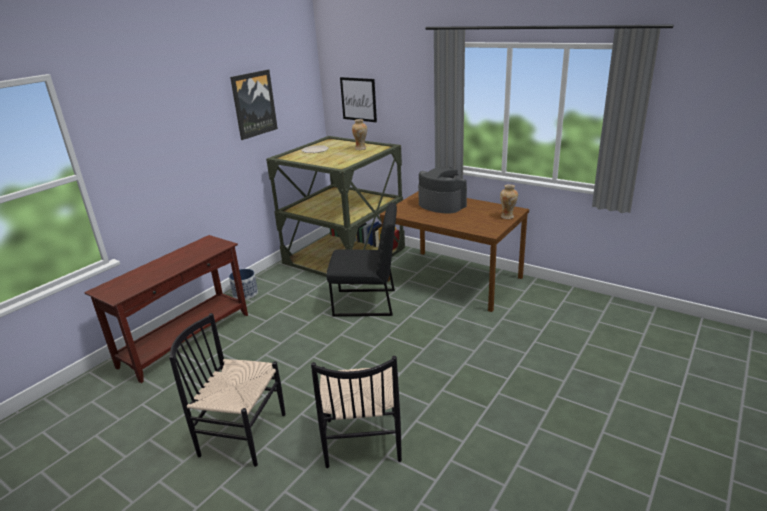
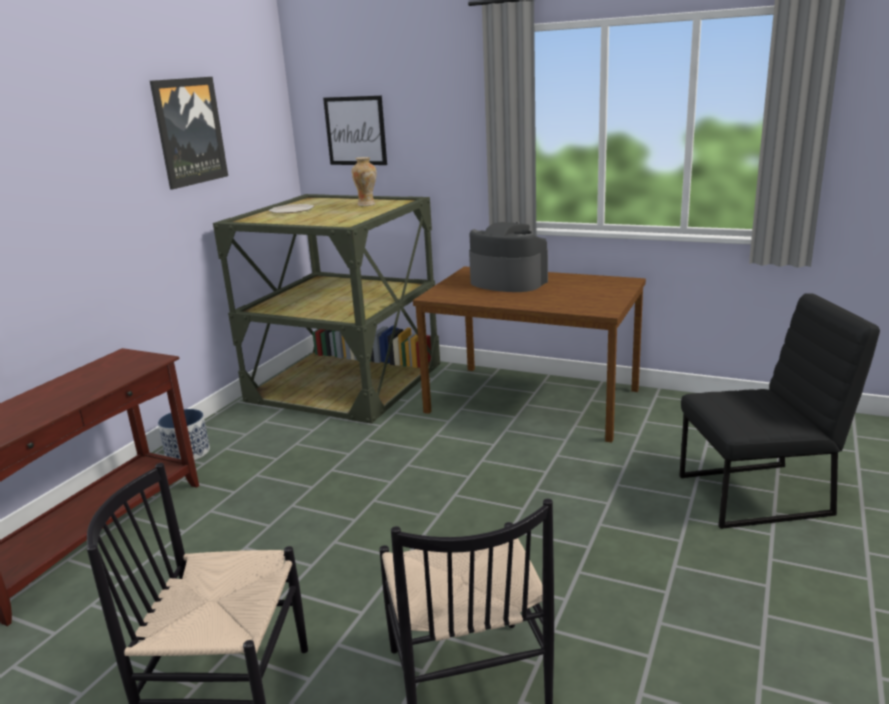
camera: 10 degrees left, 5 degrees down
black chair [326,203,397,317] -> black chair moved to [679,293,880,529]
vase [500,184,518,219] -> none

